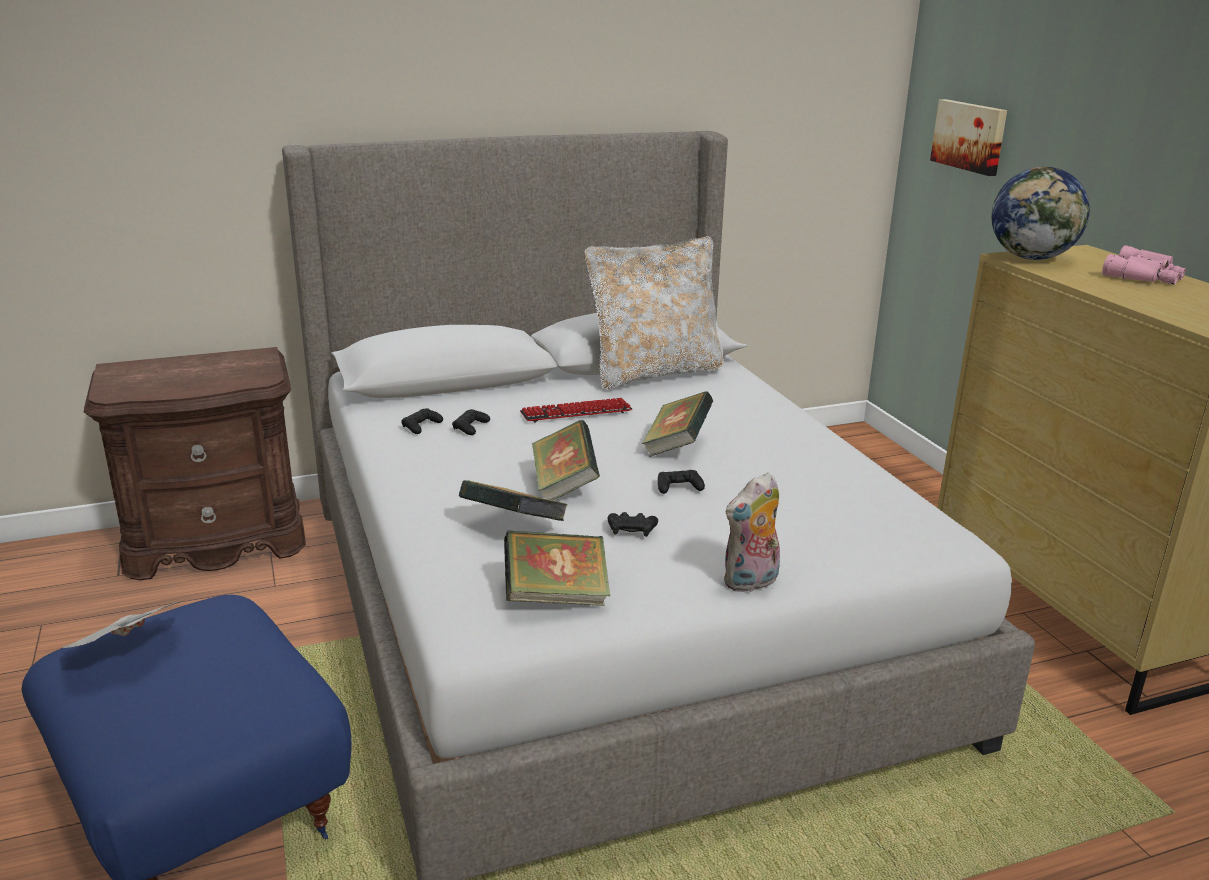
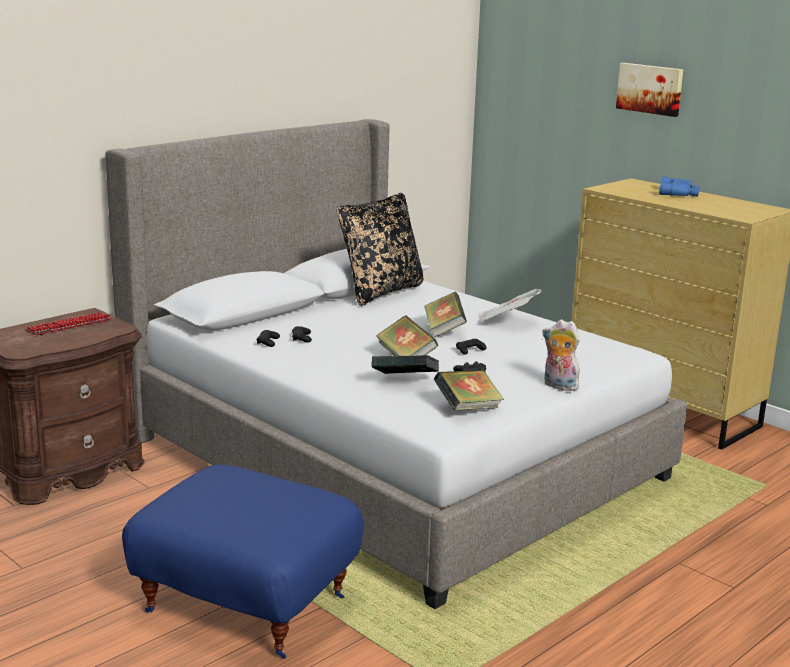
camera: 25 degrees left, 5 degrees down
newspaper [62,601,181,648] -> newspaper moved to [478,289,541,322]
keyboard [520,398,632,423] -> keyboard moved to [26,312,111,336]
white pillow [584,236,724,390] -> black pillow [336,193,424,306]
plush toy [724,472,780,592] -> plush toy turned 90 degrees clockwise [542,320,580,391]
picture [930,99,1007,176] -> picture moved to [616,63,683,117]
globe [991,167,1090,260] -> none
pink binoculars [1102,245,1186,285] -> blue binoculars [659,176,700,196]

